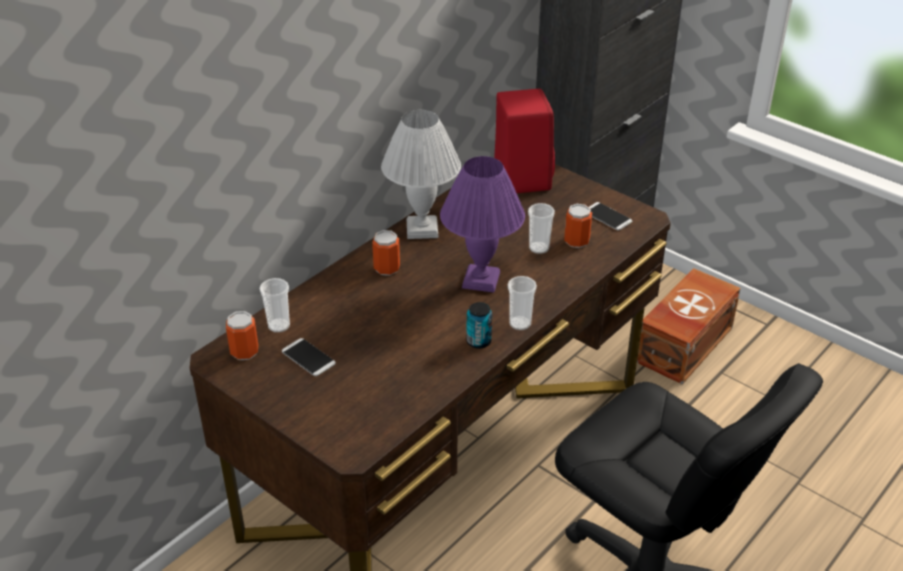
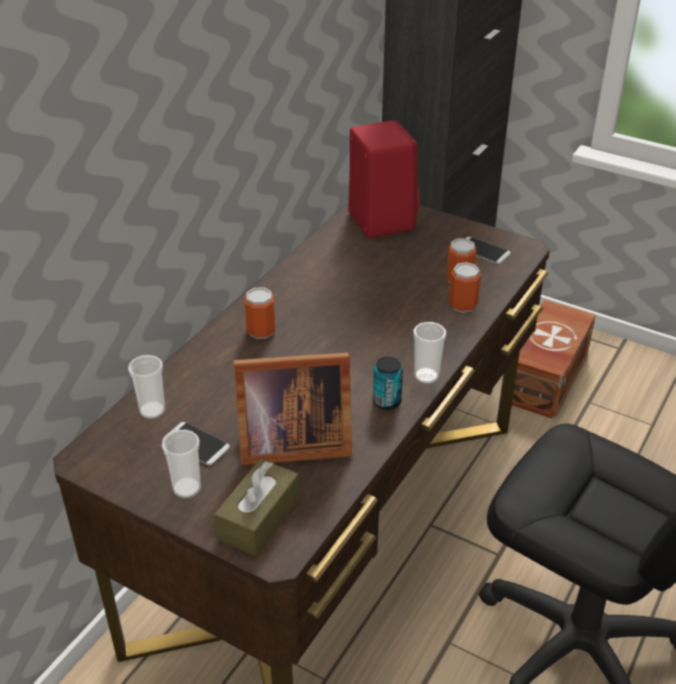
camera: 10 degrees left, 0 degrees up
can [226,311,258,360] -> can moved to [448,262,481,313]
white table lamp [381,110,461,239] -> none
purple table lamp [440,156,525,293] -> none
cup [528,203,555,254] -> cup moved to [162,430,201,498]
none -> brown tissue box [214,459,299,556]
none -> picture frame [233,353,352,465]

